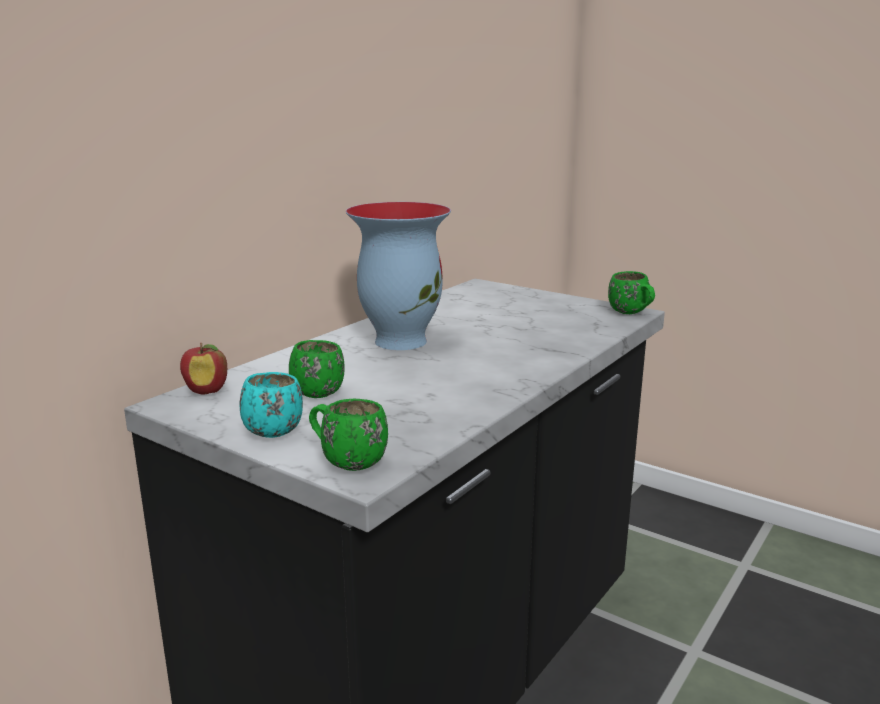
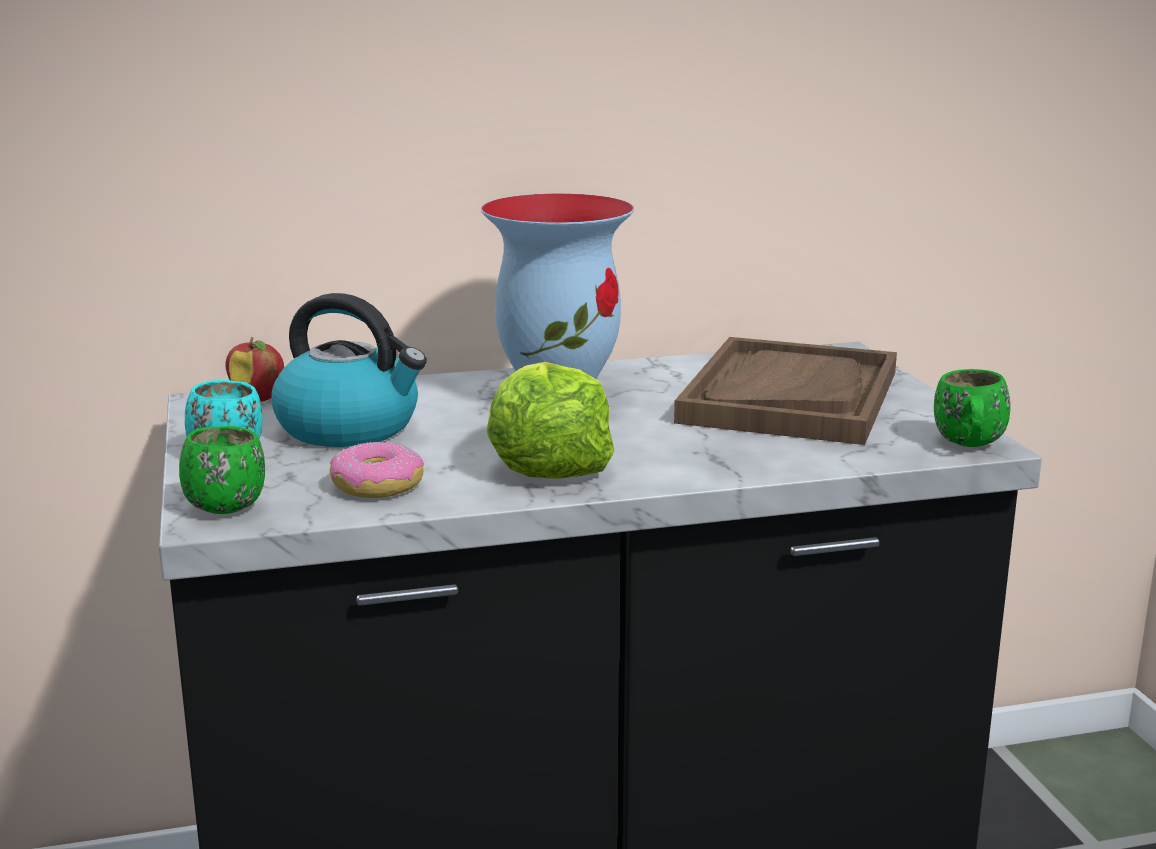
camera: 40 degrees right, 0 degrees up
green mug [289,340,345,398] -> kettle [272,293,427,447]
none -> donut [330,442,424,498]
none -> lettuce [487,362,614,479]
none -> brown tray [674,337,897,445]

